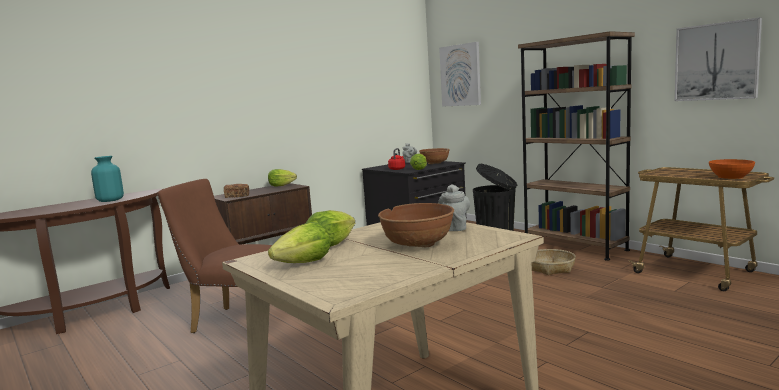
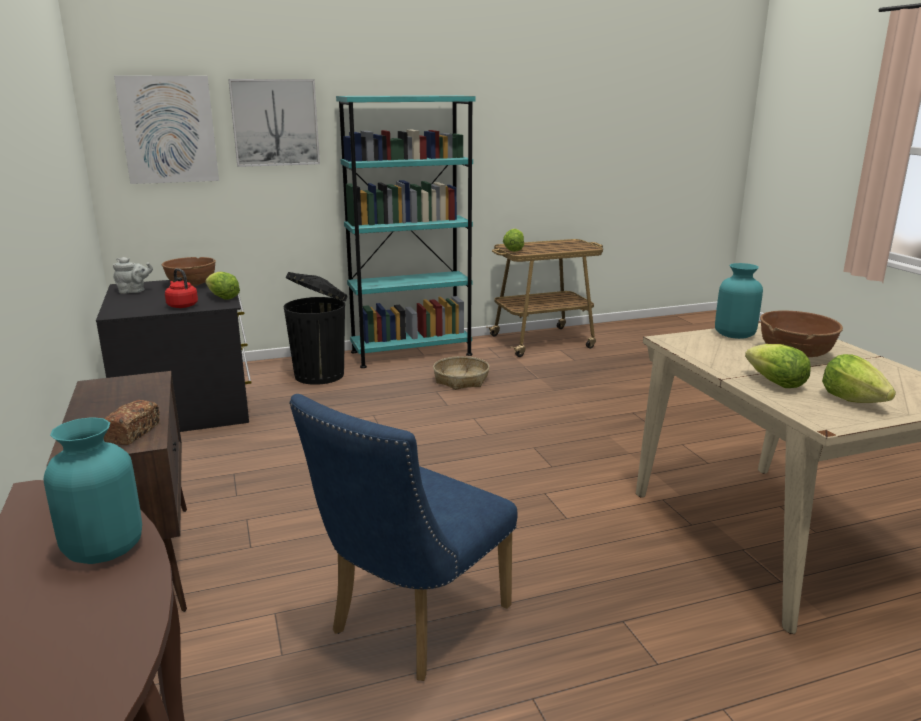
camera: 70 degrees left, 10 degrees up
brown chair [157,179,272,333] -> blue chair [289,394,518,681]
lettuce [268,169,297,187] -> lettuce moved to [503,229,524,251]
grey teapot [438,184,470,231] -> turquoise vase [715,263,763,339]
brown bookcase [518,31,635,261] -> turquoise bookcase [336,95,476,368]
picture [675,17,762,101] -> picture moved to [228,79,320,167]
orange bowl [709,159,755,179] -> none

